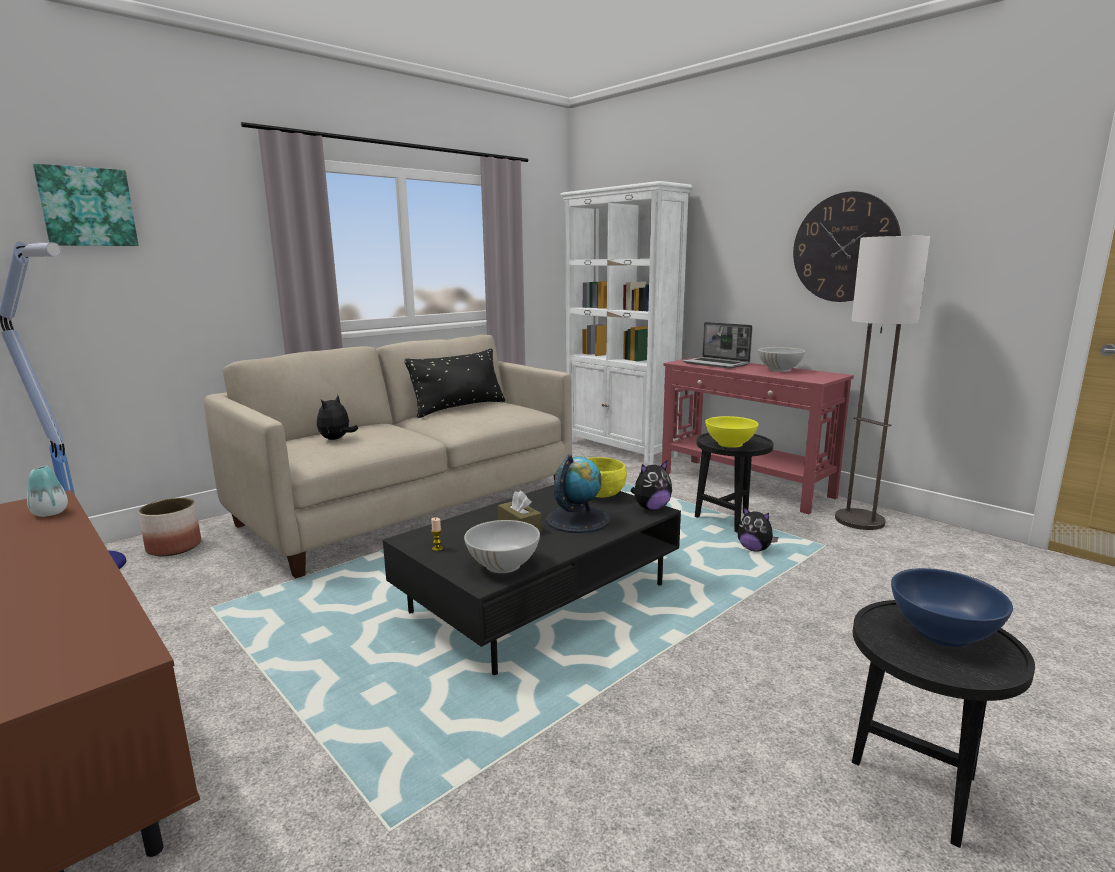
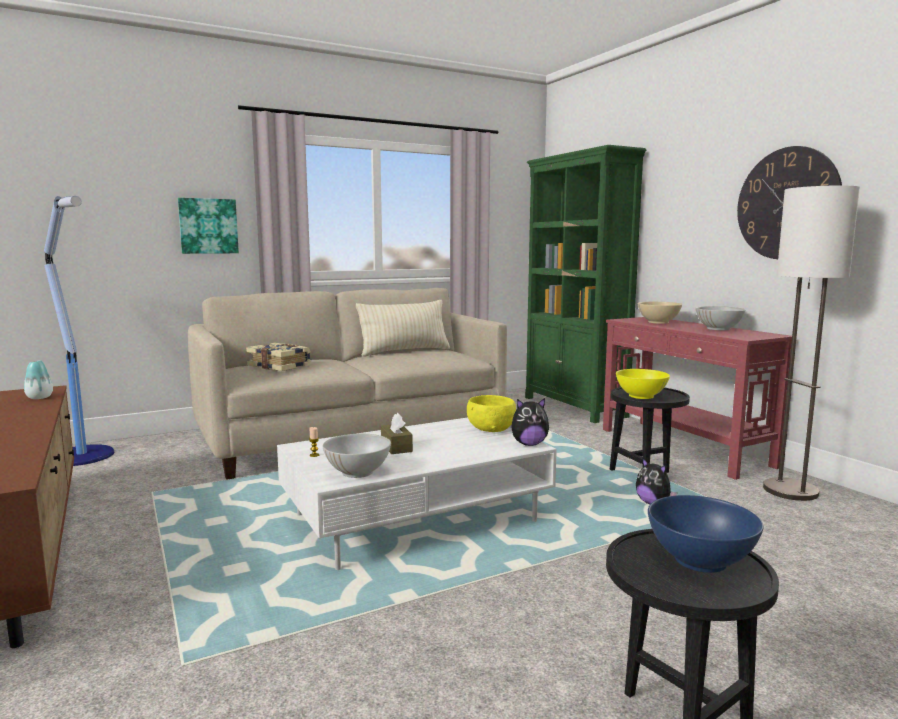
camera: 15 degrees right, 5 degrees down
picture [33,163,139,246] -> picture moved to [178,198,239,254]
planter [138,498,201,556] -> none
plush toy [317,395,359,440] -> book [246,343,311,371]
black coffee table [383,485,681,675] -> white coffee table [277,417,557,570]
black pillow [404,348,505,418] -> beige pillow [356,300,450,357]
globe [546,454,610,533] -> none
white bookcase [560,181,692,465] -> green bookcase [525,145,646,423]
laptop [683,322,753,368] -> beige bowl [637,302,682,324]

